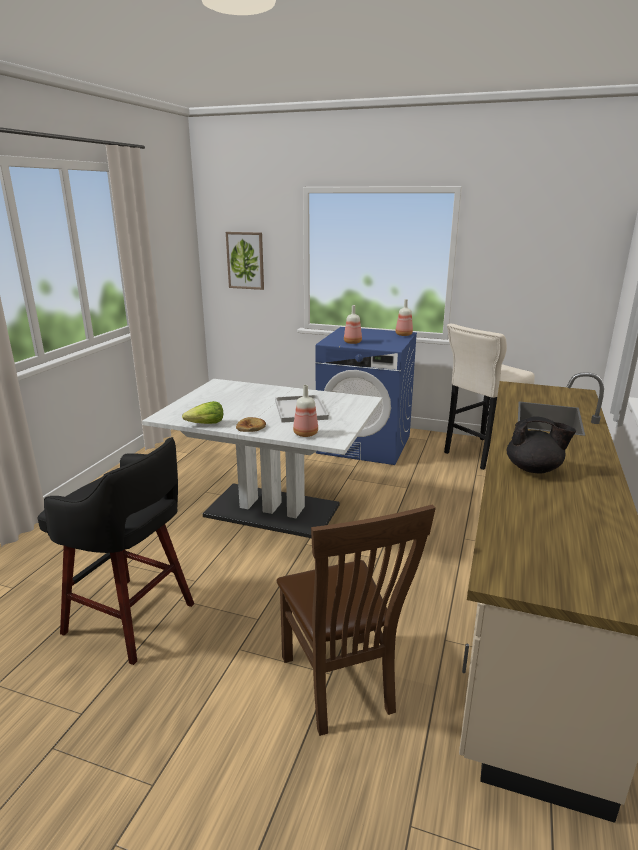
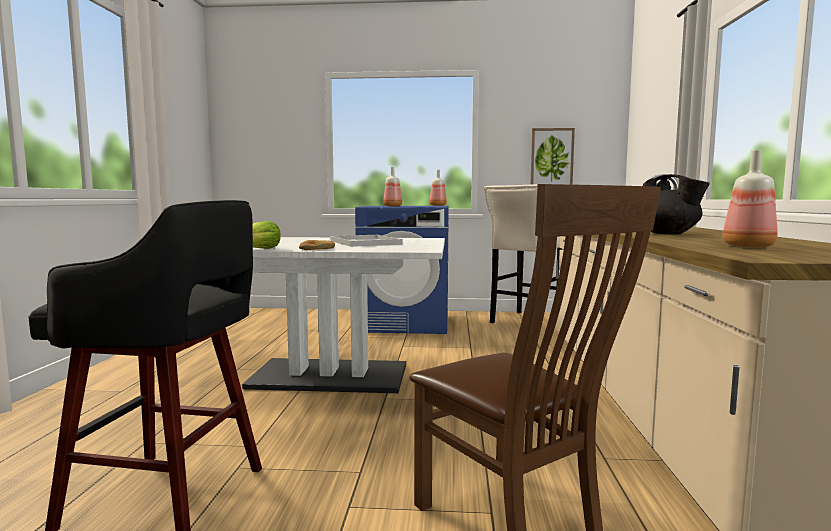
camera: 15 degrees left, 15 degrees down
picture [226,232,264,290] -> picture moved to [530,128,575,185]
bottle [293,385,318,437] -> bottle moved to [722,150,778,248]
black teapot [507,417,576,474] -> black teapot turned 60 degrees clockwise [643,174,710,234]

